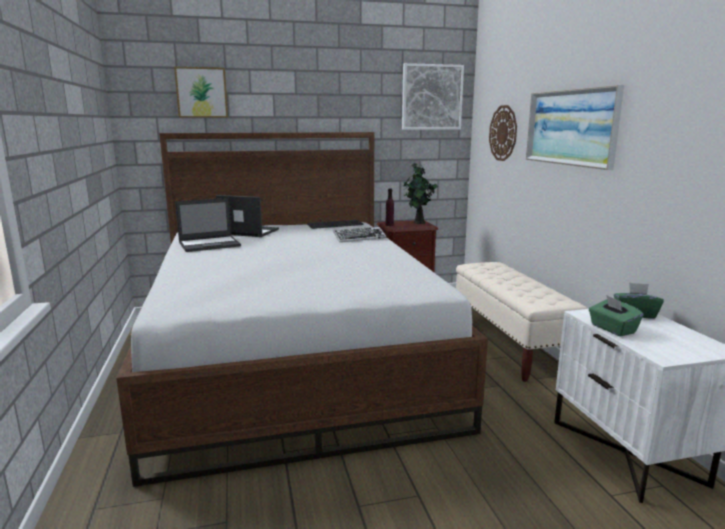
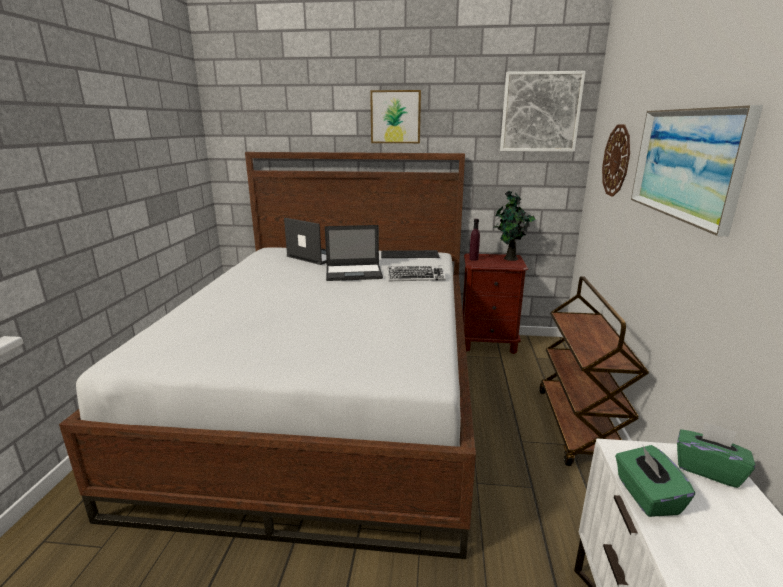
camera: 20 degrees right, 5 degrees up
picture [174,67,228,118] -> picture moved to [370,90,421,143]
laptop [175,198,241,252] -> laptop moved to [325,225,383,281]
beige bench [456,262,588,382] -> brown cart [539,276,649,466]

